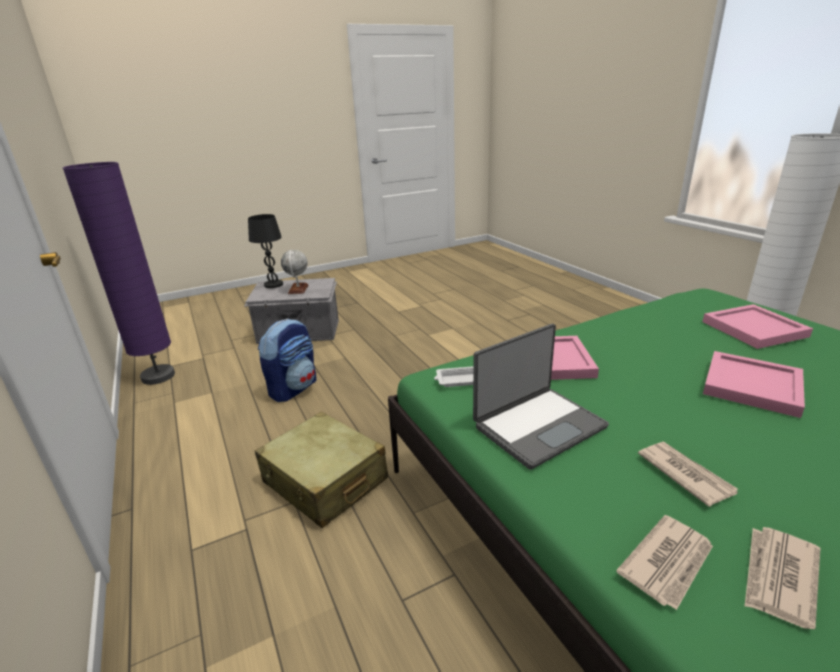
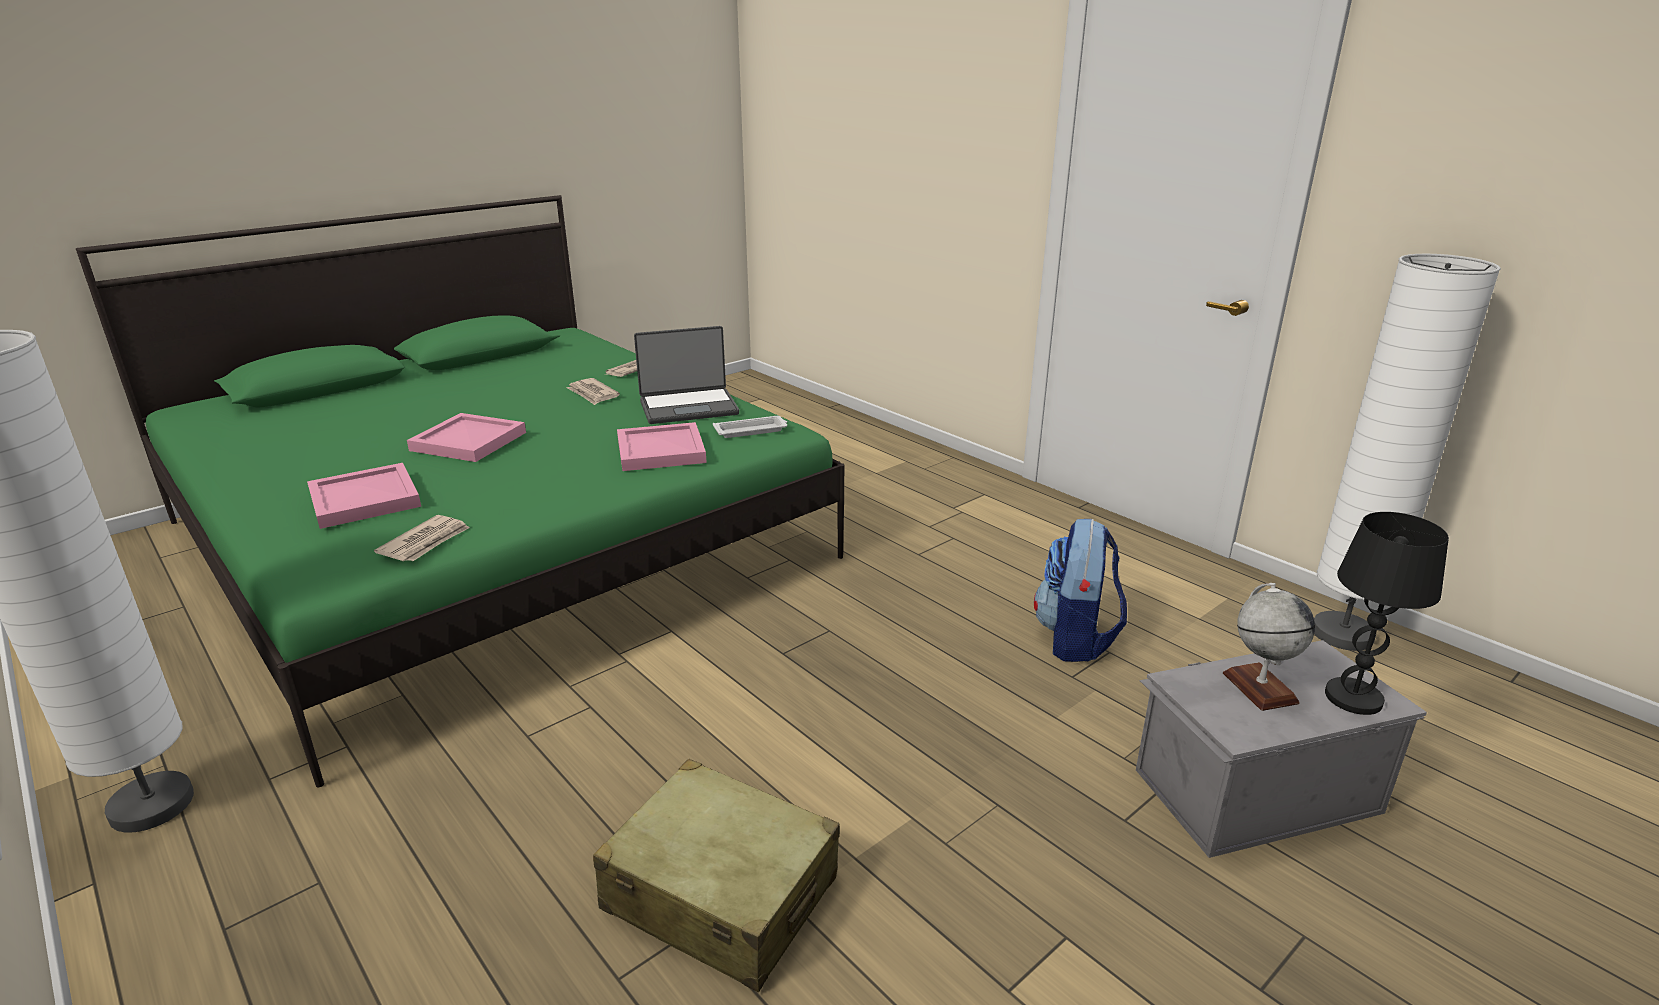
camera: 165 degrees right, 0 degrees up
purple floor lamp [62,162,175,385] -> white floor lamp [1314,254,1501,651]
beige suitcase [255,412,388,528] -> beige suitcase moved to [593,759,840,992]
laptop [473,324,609,470] -> laptop turned 150 degrees counterclockwise [634,326,739,424]
newspaper [744,527,820,629] -> newspaper moved to [374,515,470,561]

